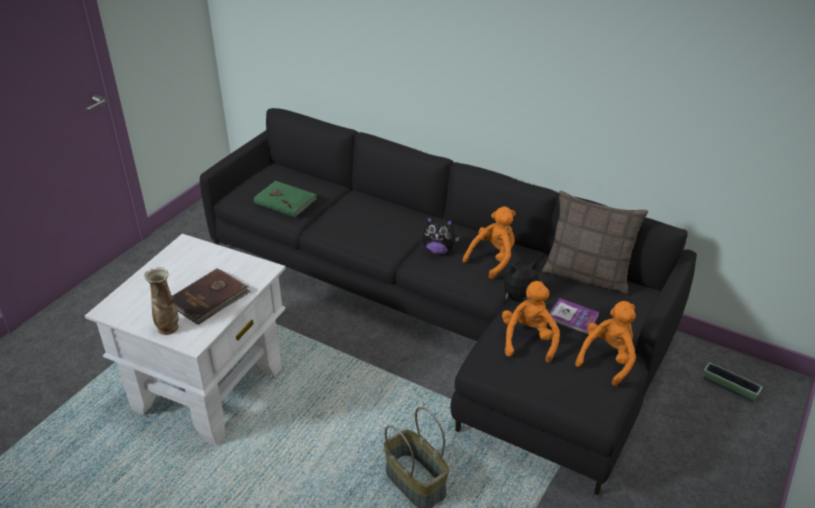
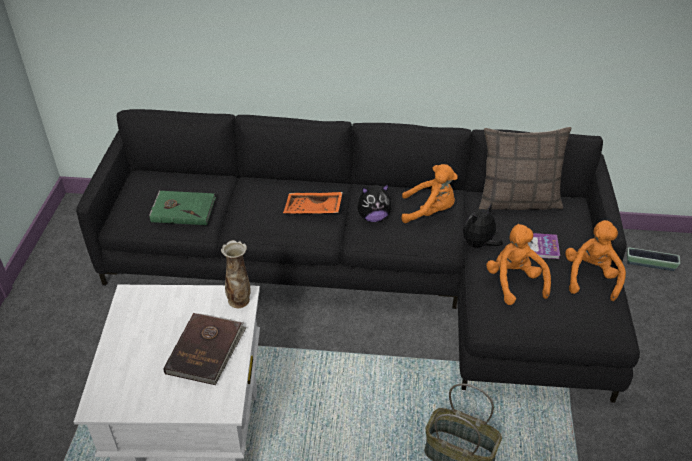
camera: 25 degrees left, 5 degrees up
vase [144,267,179,335] -> vase moved to [221,240,251,308]
orange plush toy [463,206,516,279] -> orange plush toy turned 75 degrees clockwise [401,164,458,223]
none -> orange tray [283,192,343,214]

